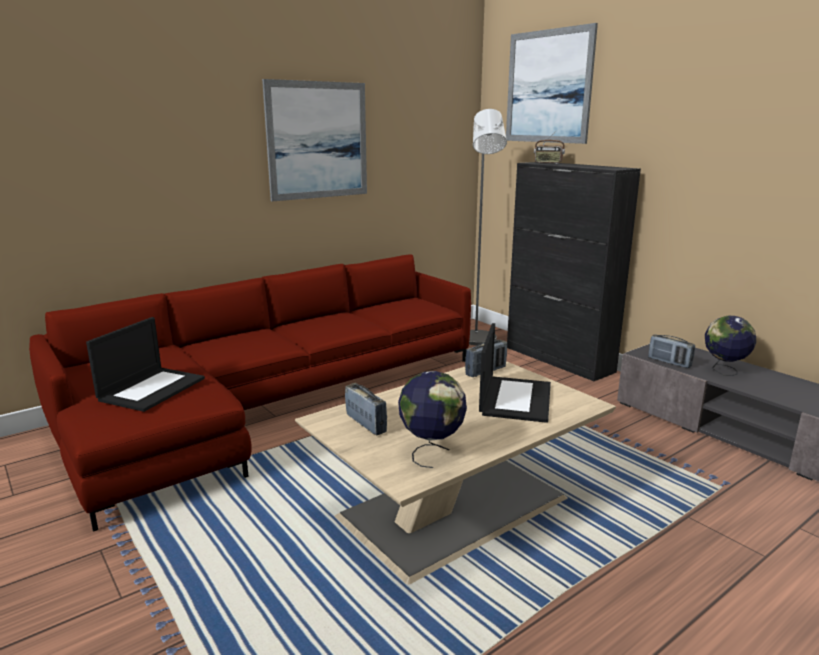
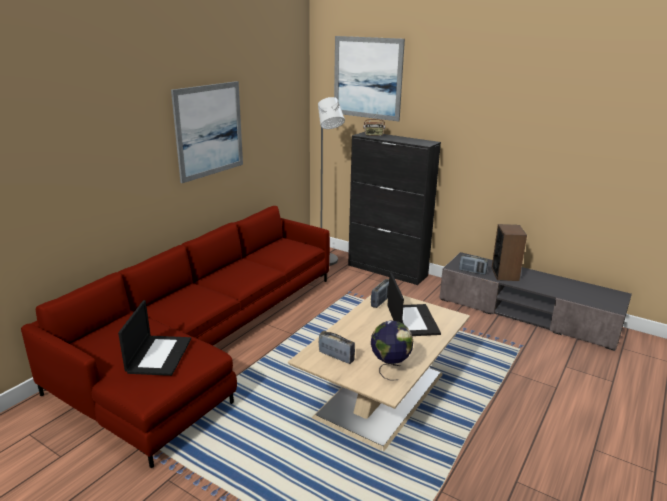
camera: 20 degrees left, 5 degrees up
globe [705,316,756,376] -> speaker [492,224,527,281]

